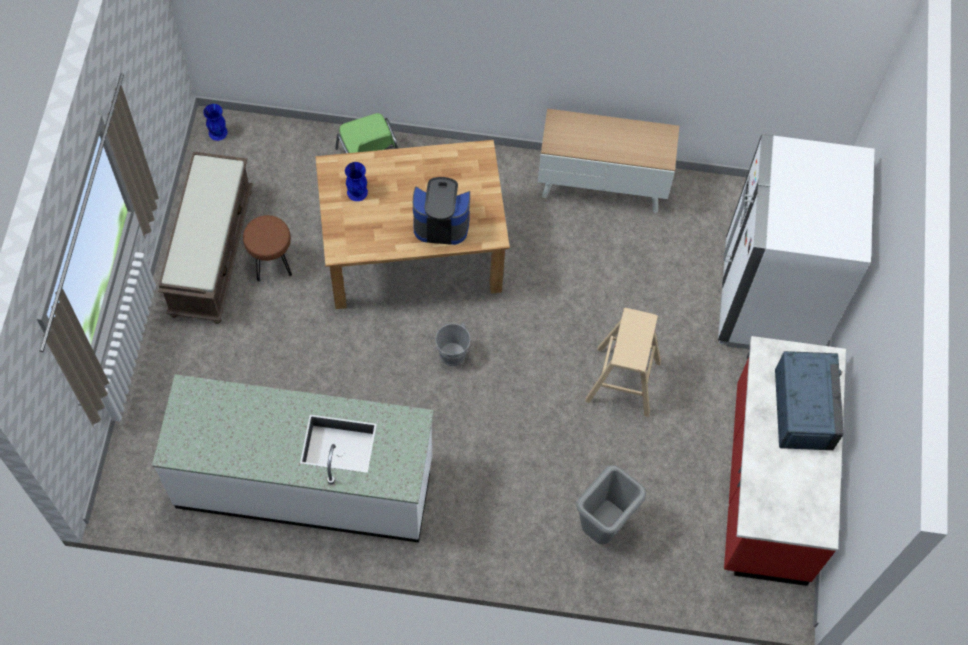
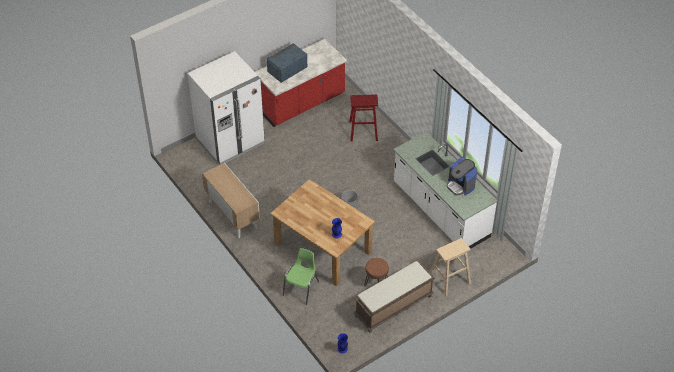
camera: 130 degrees left, 15 degrees down
coffee machine [413,177,470,245] -> coffee machine moved to [447,158,477,195]
grey trash can [576,465,646,545] -> red stool [349,94,378,142]
beige stool [585,308,661,417] -> beige stool moved to [430,238,471,296]

